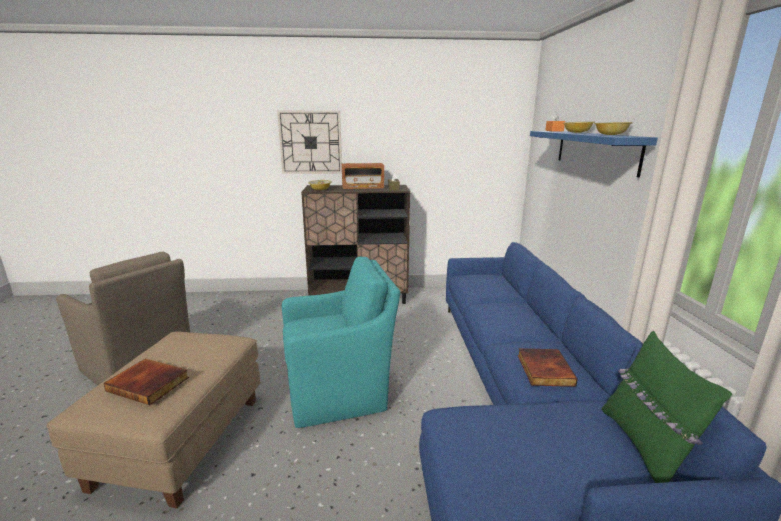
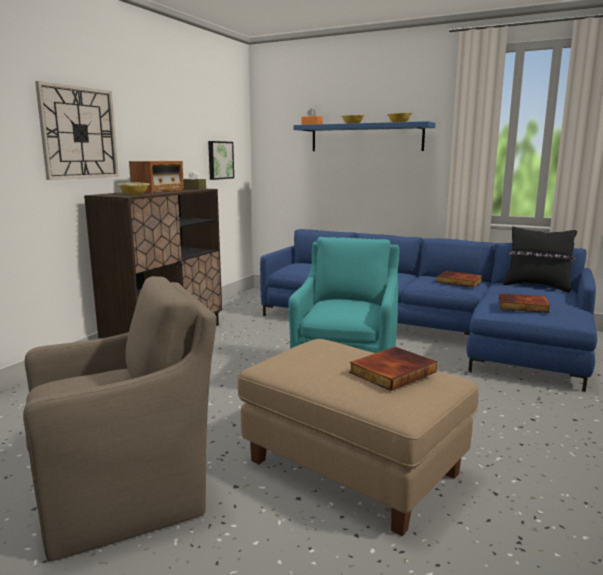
camera: 60 degrees left, 5 degrees down
green pillow [602,331,732,483] -> black pillow [503,226,577,292]
none -> picture [208,141,234,180]
none -> book [499,293,550,313]

